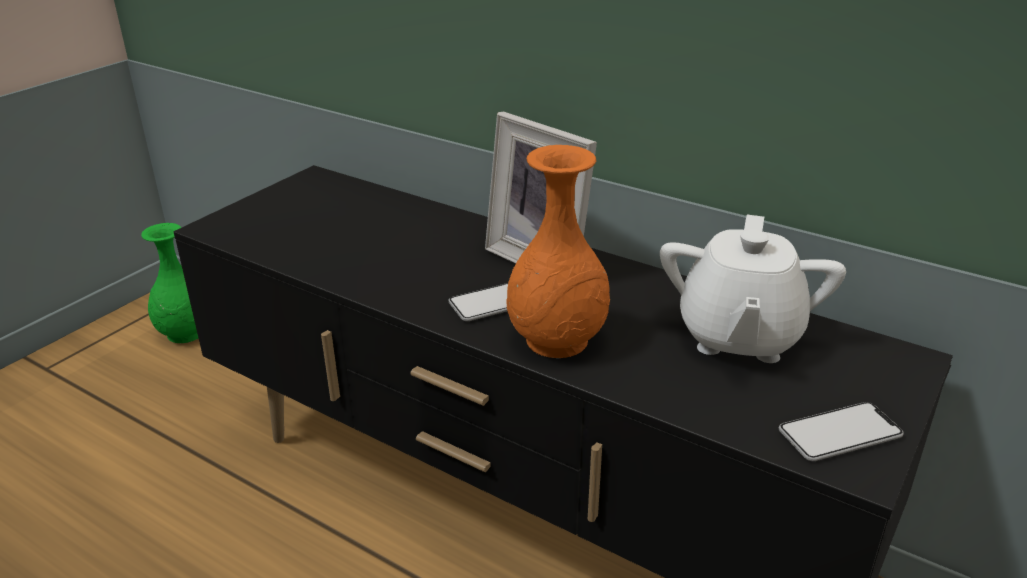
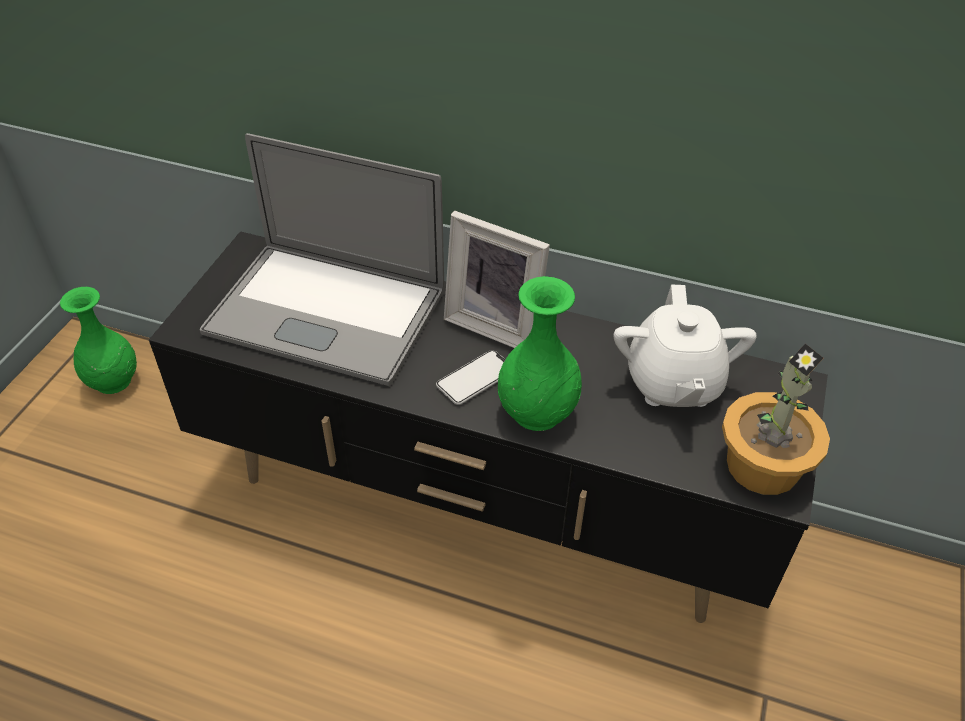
camera: 15 degrees left, 15 degrees up
orange vase [506,145,610,358] -> green vase [498,276,582,431]
phone [779,402,904,461] -> potted plant [722,344,830,495]
none -> laptop [200,133,444,386]

